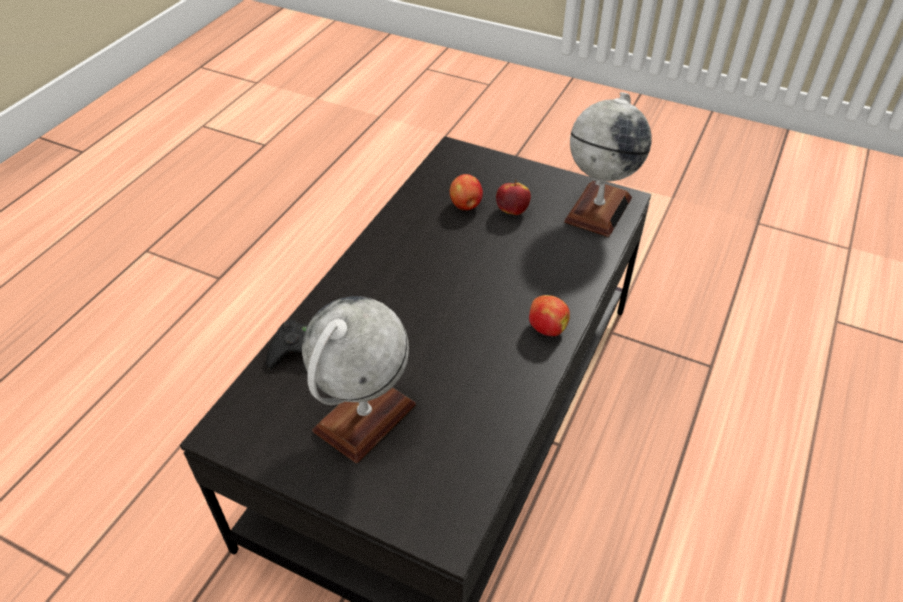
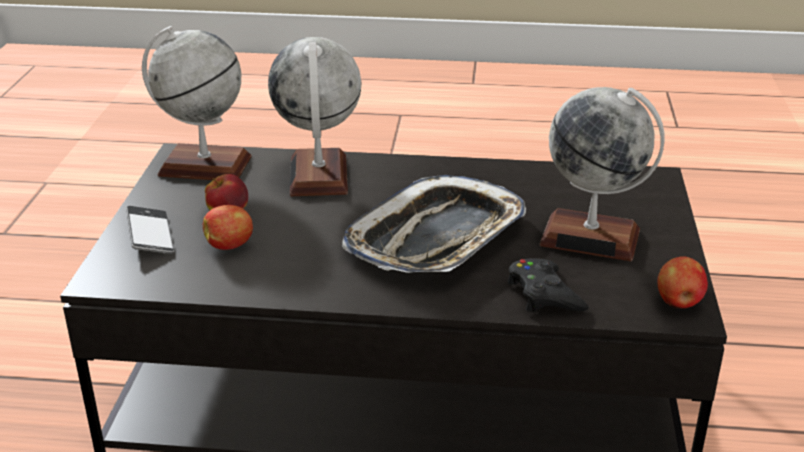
camera: 110 degrees left, 15 degrees down
apple [529,295,570,336] -> apple moved to [657,256,708,309]
none -> phone [126,206,174,254]
none -> globe [268,37,361,196]
none -> tray [342,175,526,273]

